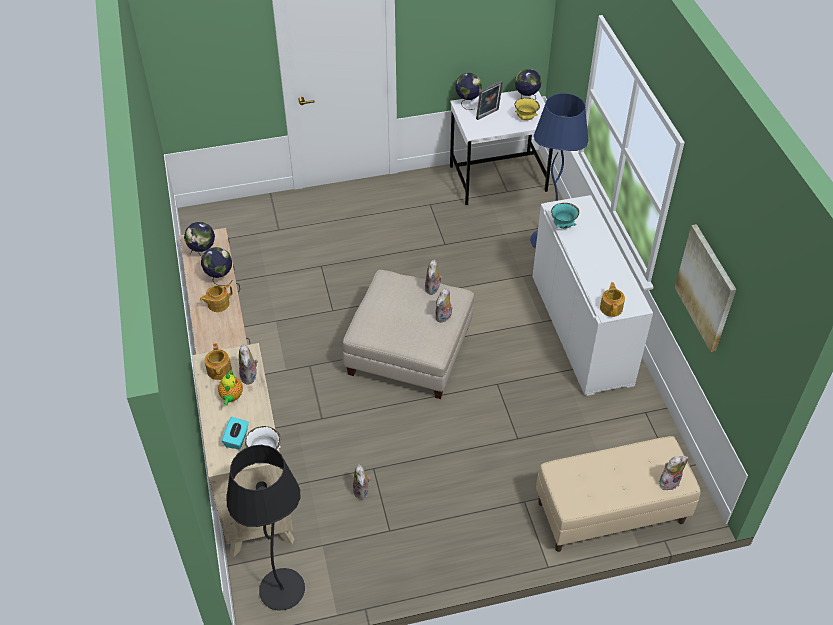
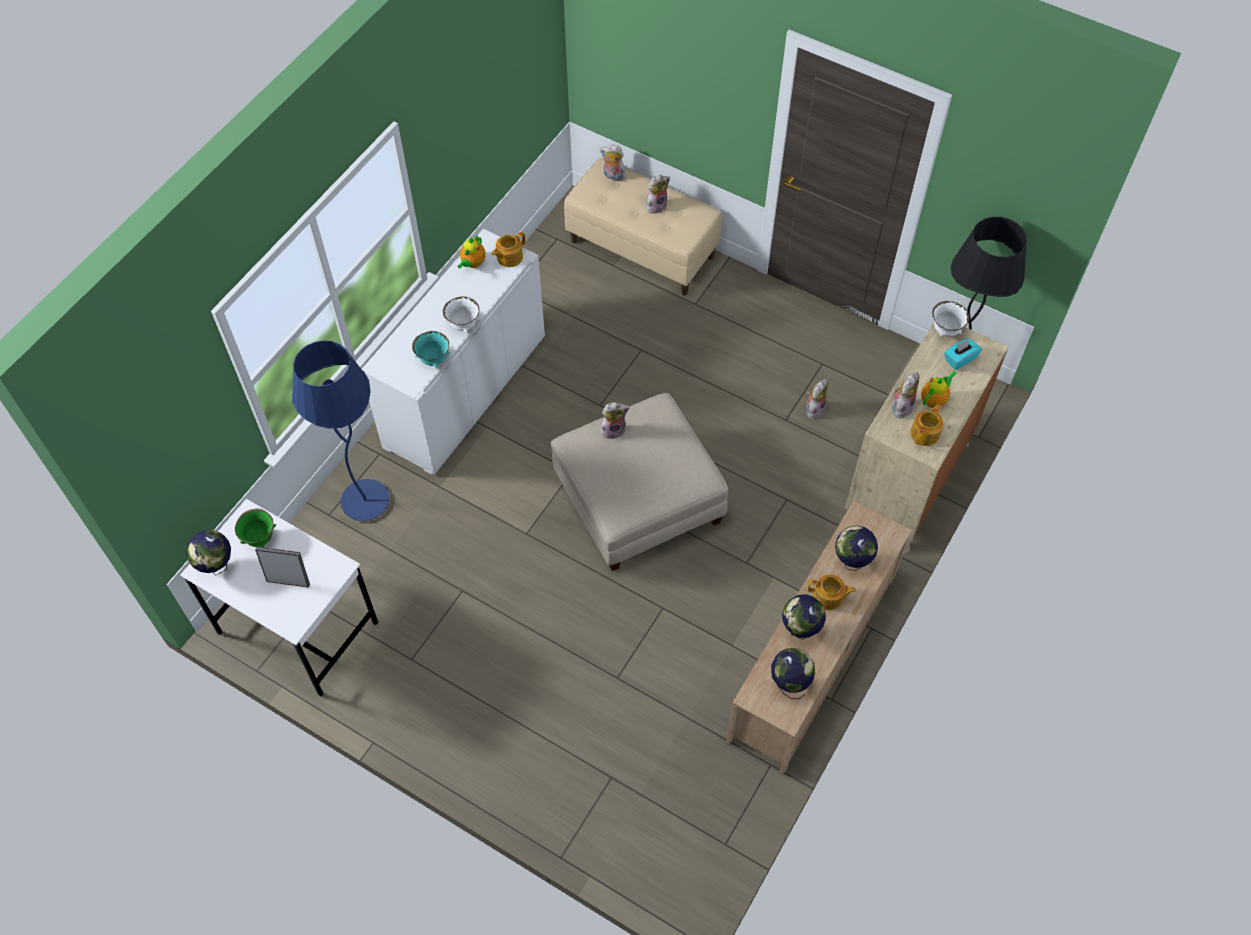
camera: 135 degrees left, 10 degrees up
plush toy [425,260,442,295] -> plush toy moved to [646,175,670,214]
globe [455,73,482,110] -> globe moved to [835,526,878,571]
yellow bowl [515,98,540,121] -> green bowl [235,509,276,548]
picture [675,224,736,352] -> none
none -> white bowl [443,296,479,333]
none -> teapot [458,235,486,269]

